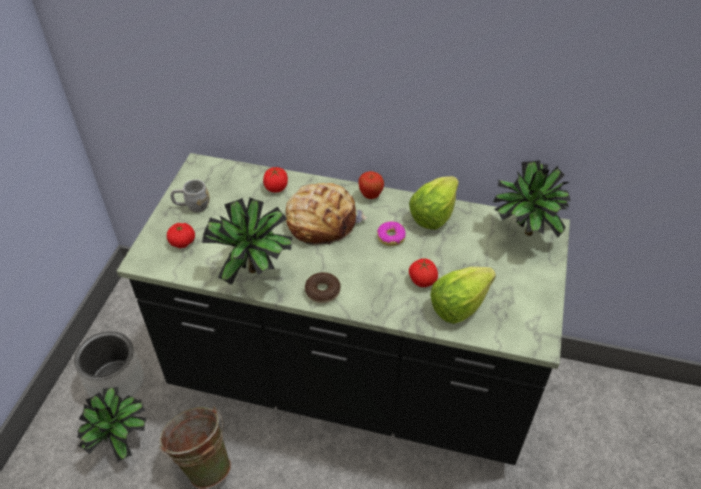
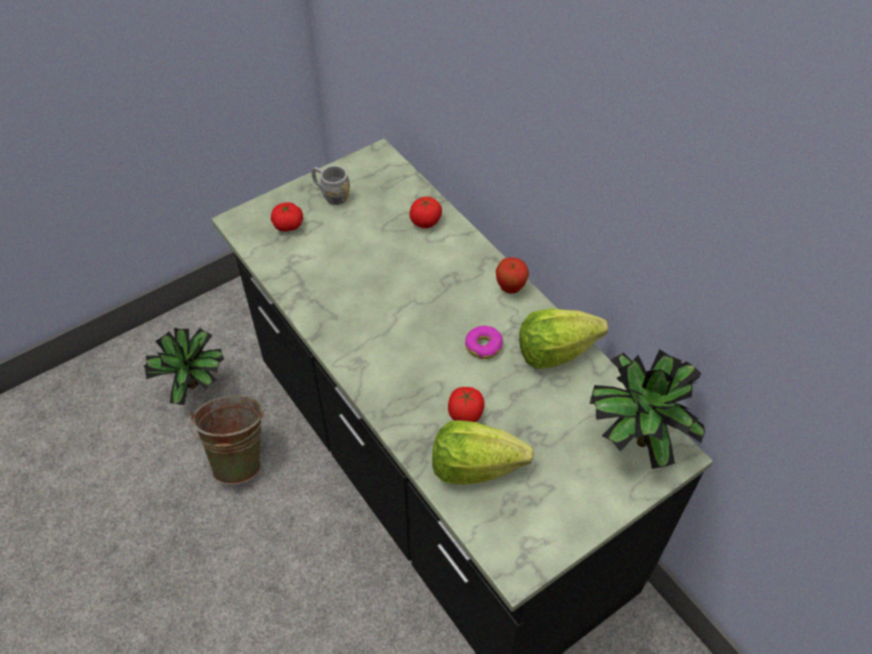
camera: 40 degrees right, 5 degrees up
grey planter [74,331,144,400] -> none
potted plant [202,197,292,285] -> none
bread [286,183,367,245] -> none
donut [305,272,341,303] -> none

